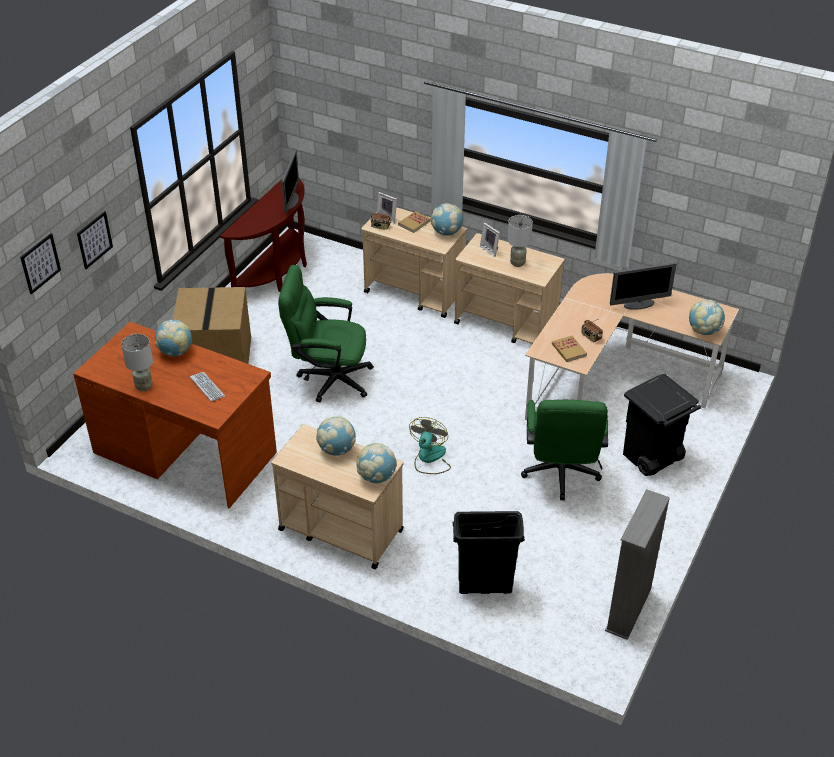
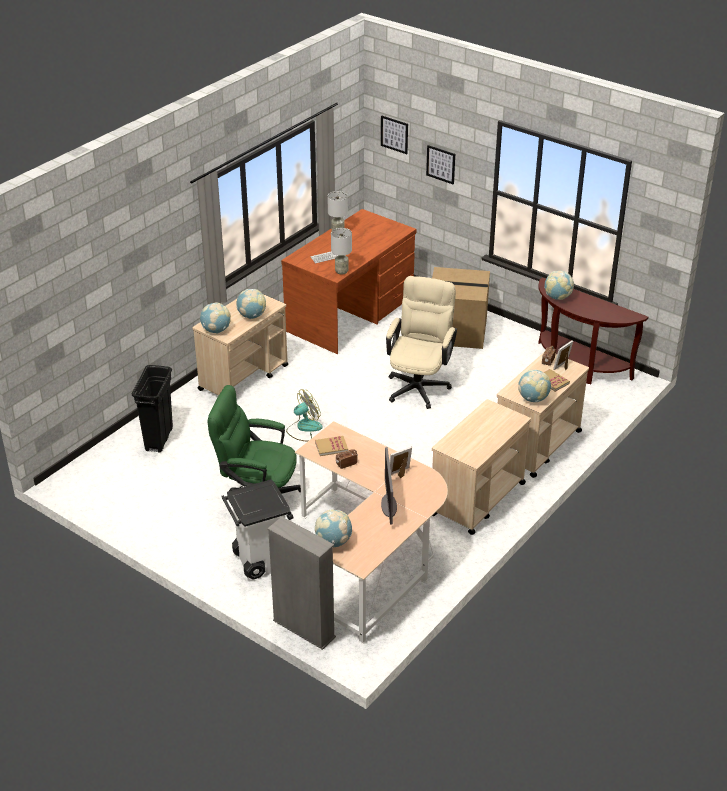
camera: 100 degrees right, 5 degrees down
globe [155,320,192,356] -> globe moved to [544,271,574,300]
green office chair [278,265,374,403] -> beige office chair [386,276,457,409]
monitor [282,150,299,213] -> none
fan [409,417,451,474] -> fan turned 60 degrees counterclockwise [286,389,323,441]
picture frame [480,223,500,257] -> picture frame moved to [389,447,412,478]
grey table lamp [507,215,533,267] -> grey table lamp moved to [331,228,352,275]
grey bookcase [605,489,670,640] -> grey bookcase moved to [267,517,336,650]
black trash can [623,374,701,476] -> white trash can [222,480,290,580]

